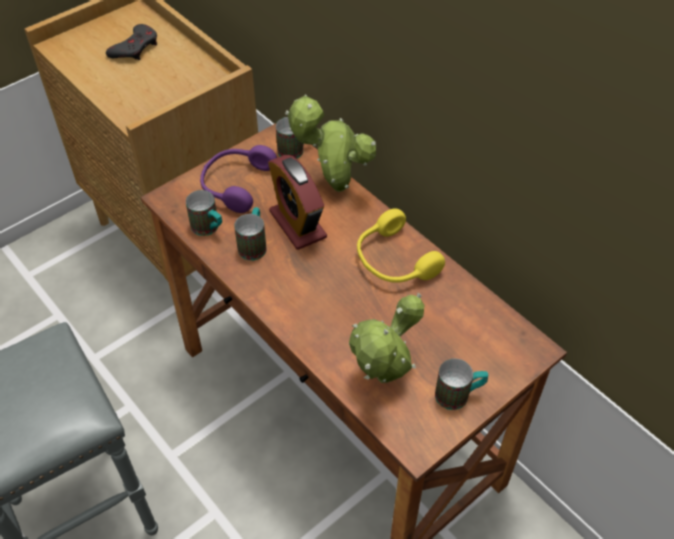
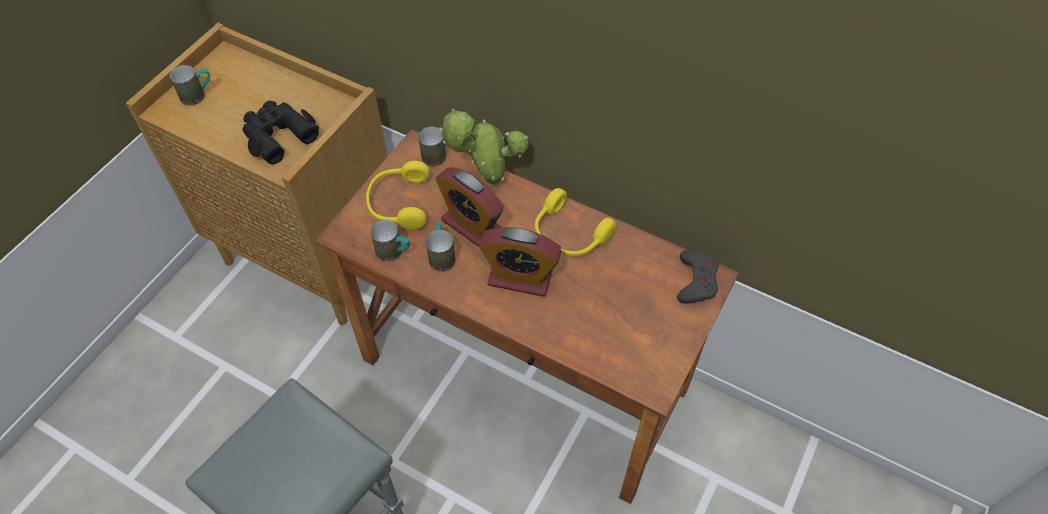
camera: 20 degrees left, 5 degrees up
grey game controller [106,24,157,60] -> grey game controller moved to [677,250,719,304]
purple headphones [200,145,277,213] -> yellow headphones [366,161,430,230]
potted plant [349,292,424,383] -> none
mug [435,359,488,410] -> mug moved to [169,65,210,106]
none -> black binoculars [242,100,319,164]
none -> alarm clock [479,227,561,297]

